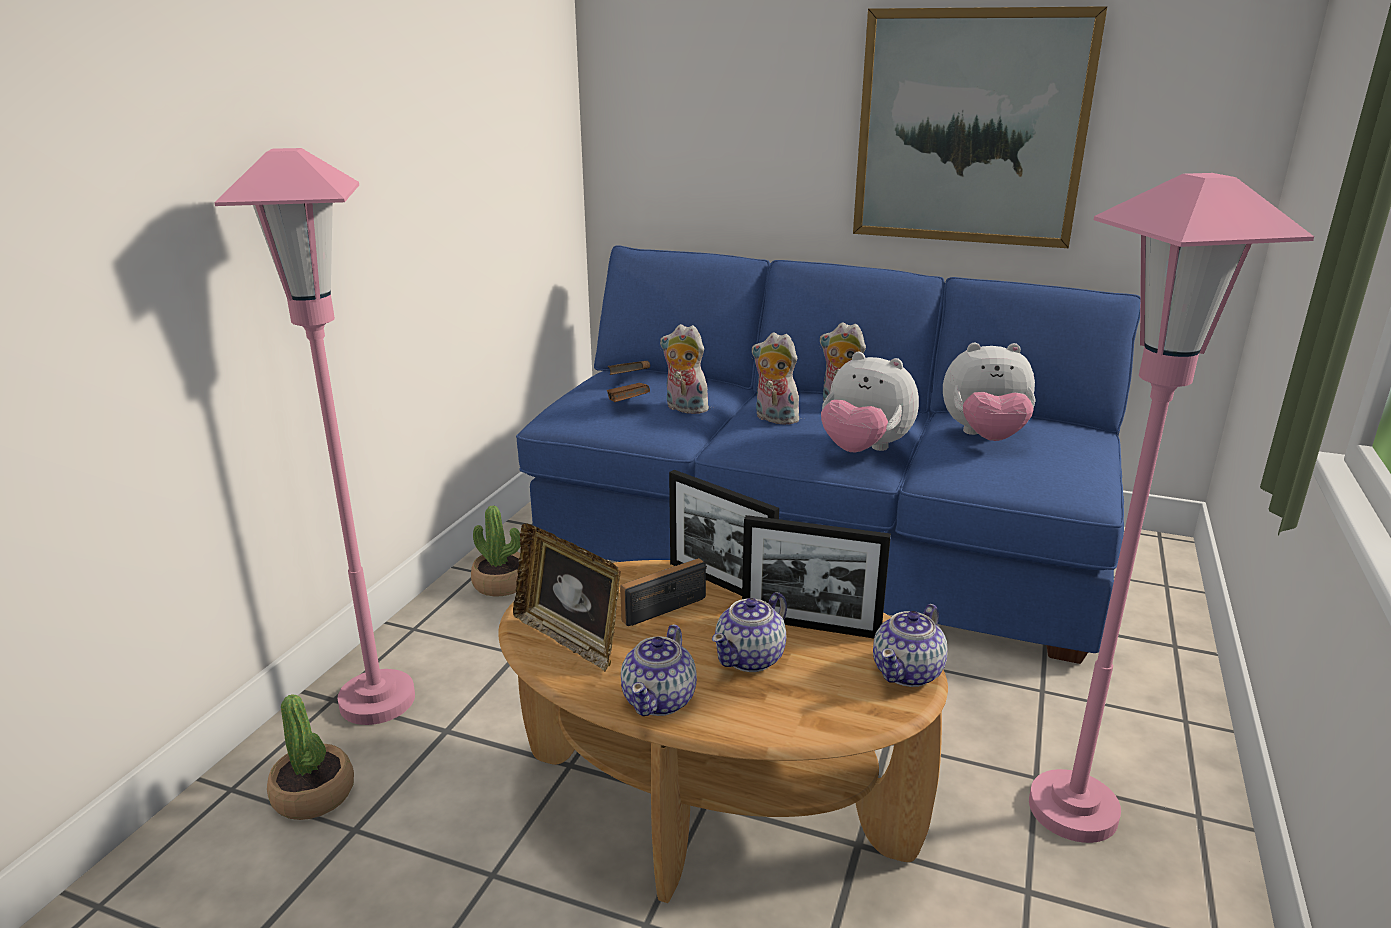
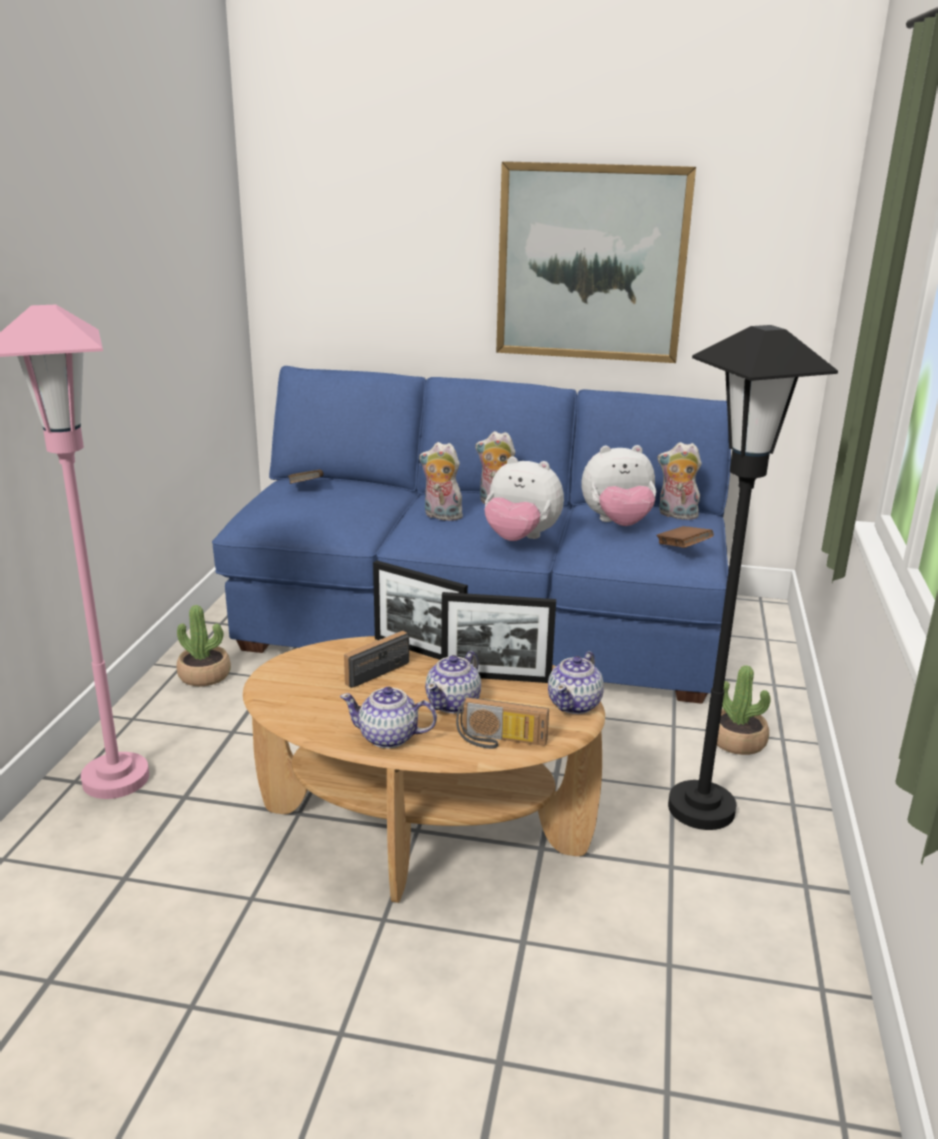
camera: 10 degrees left, 0 degrees up
potted plant [267,694,354,820] -> potted plant moved to [717,665,771,755]
picture frame [513,523,621,672] -> none
brown book [607,383,650,402] -> brown book moved to [656,526,714,548]
teapot [621,624,697,716] -> teapot turned 90 degrees clockwise [340,687,437,748]
plush toy [660,324,711,414] -> plush toy moved to [658,442,702,520]
pink floor lamp [1029,173,1314,843] -> black floor lamp [668,325,838,830]
none -> radio [456,697,549,749]

